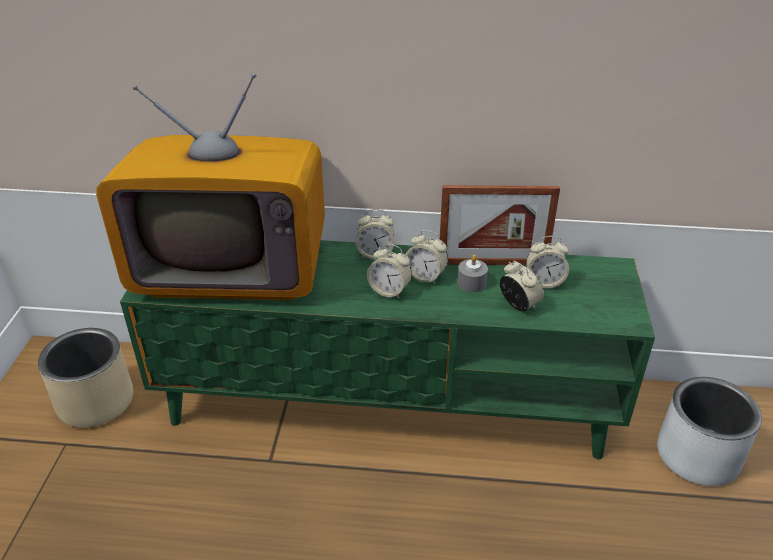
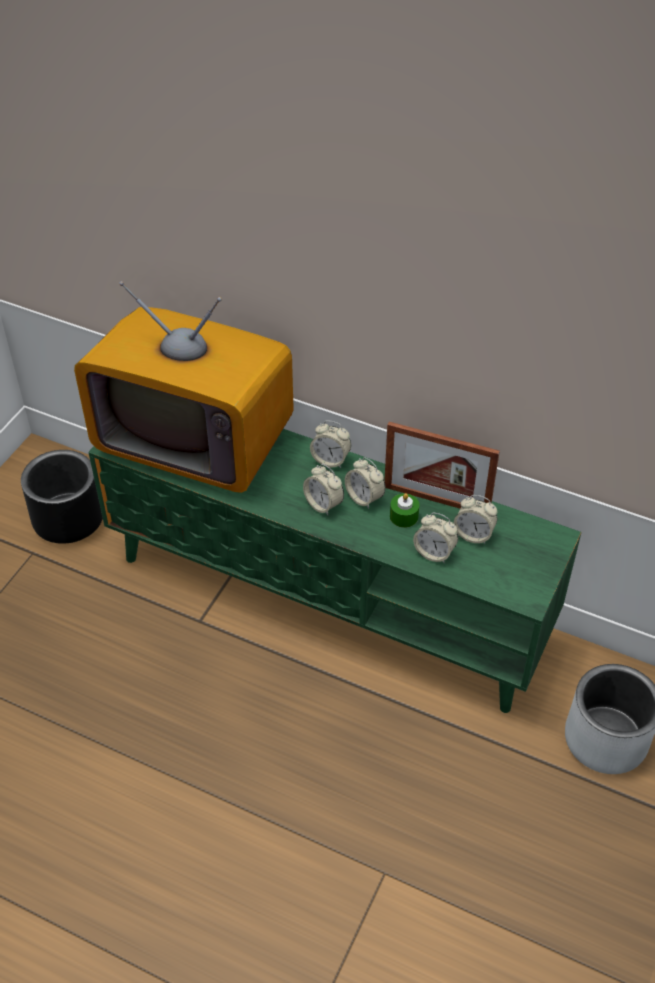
camera: 20 degrees right, 10 degrees up
beige planter [38,328,133,428] -> black planter [21,450,103,544]
grey candle [457,255,488,292] -> green candle [390,493,419,528]
alarm clock [500,261,544,312] -> alarm clock turned 135 degrees clockwise [413,512,458,563]

